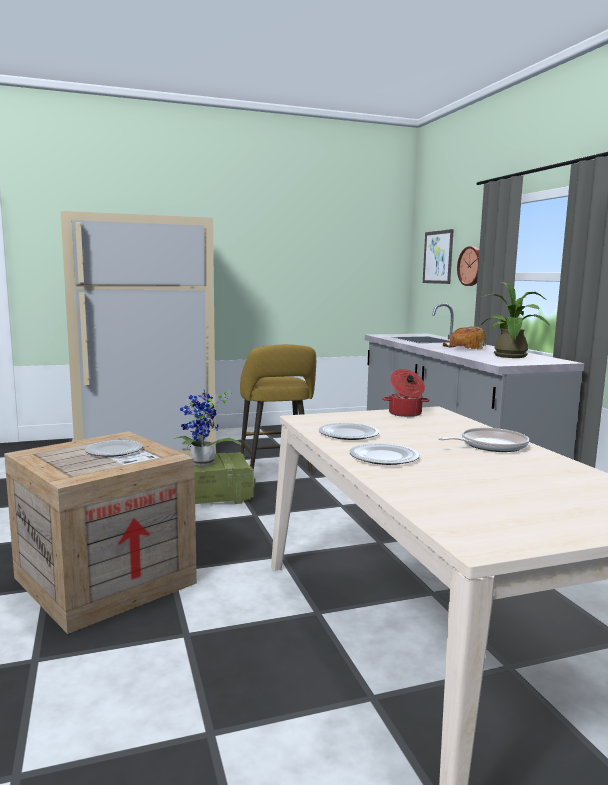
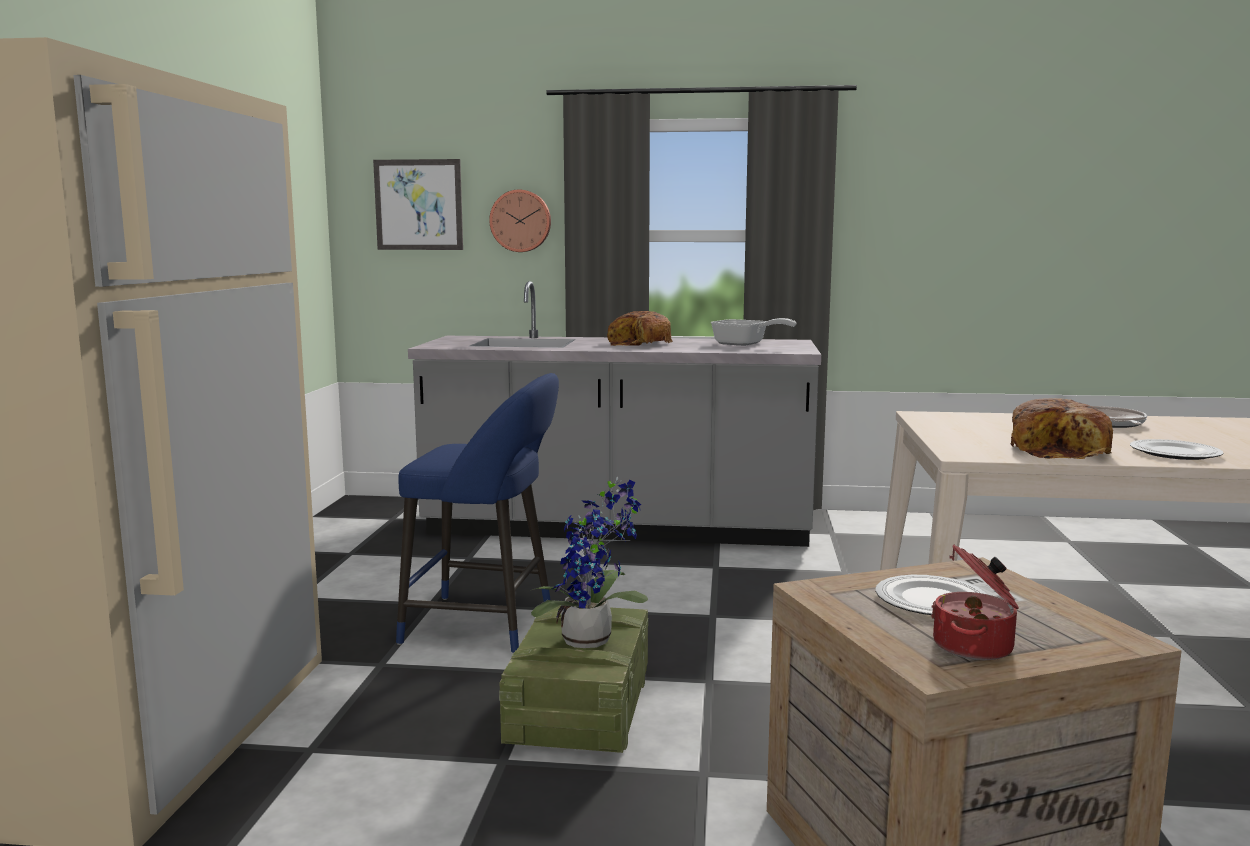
camera: 65 degrees left, 0 degrees up
yellow stool [240,344,316,473] -> blue stool [396,373,559,653]
plate [318,423,379,440] -> bread [1011,398,1113,459]
cooking pot [383,369,430,417] -> cooking pot moved to [931,545,1019,660]
potted plant [480,282,550,358] -> frying pan [711,318,797,346]

